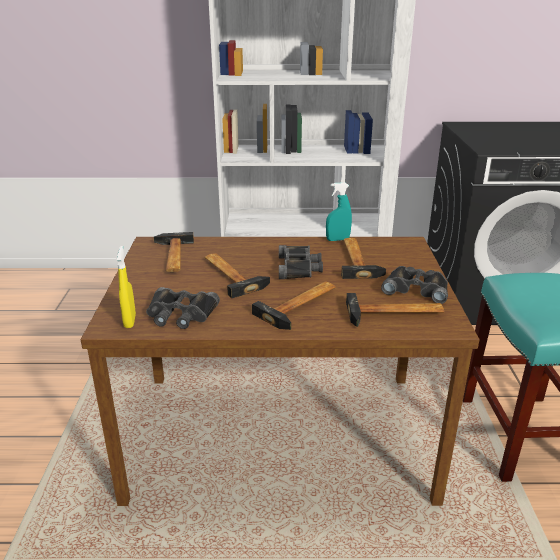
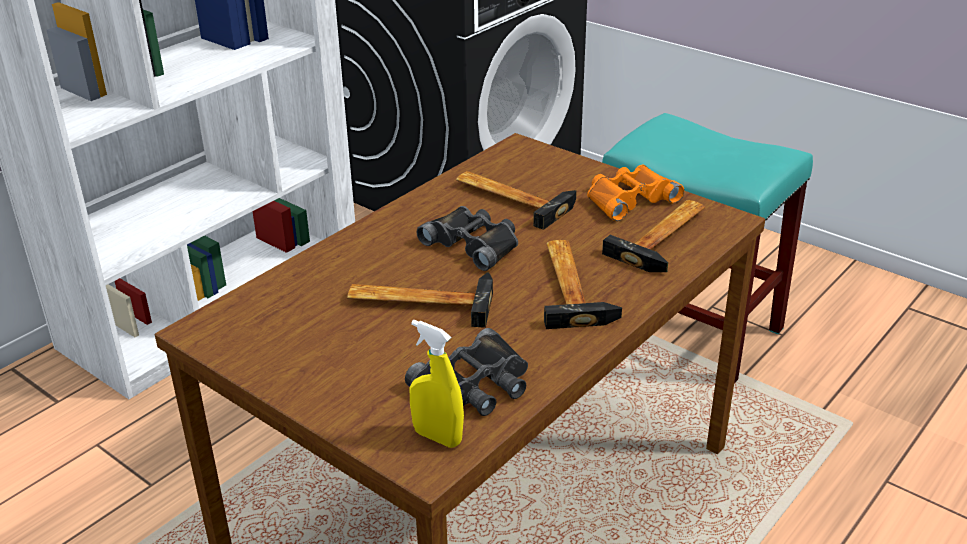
camera: 50 degrees left, 5 degrees up
hammer [153,232,194,272] -> none
turquoise spray bottle [326,182,352,241] -> none
black binoculars [381,266,448,304] -> orange binoculars [587,165,684,221]

